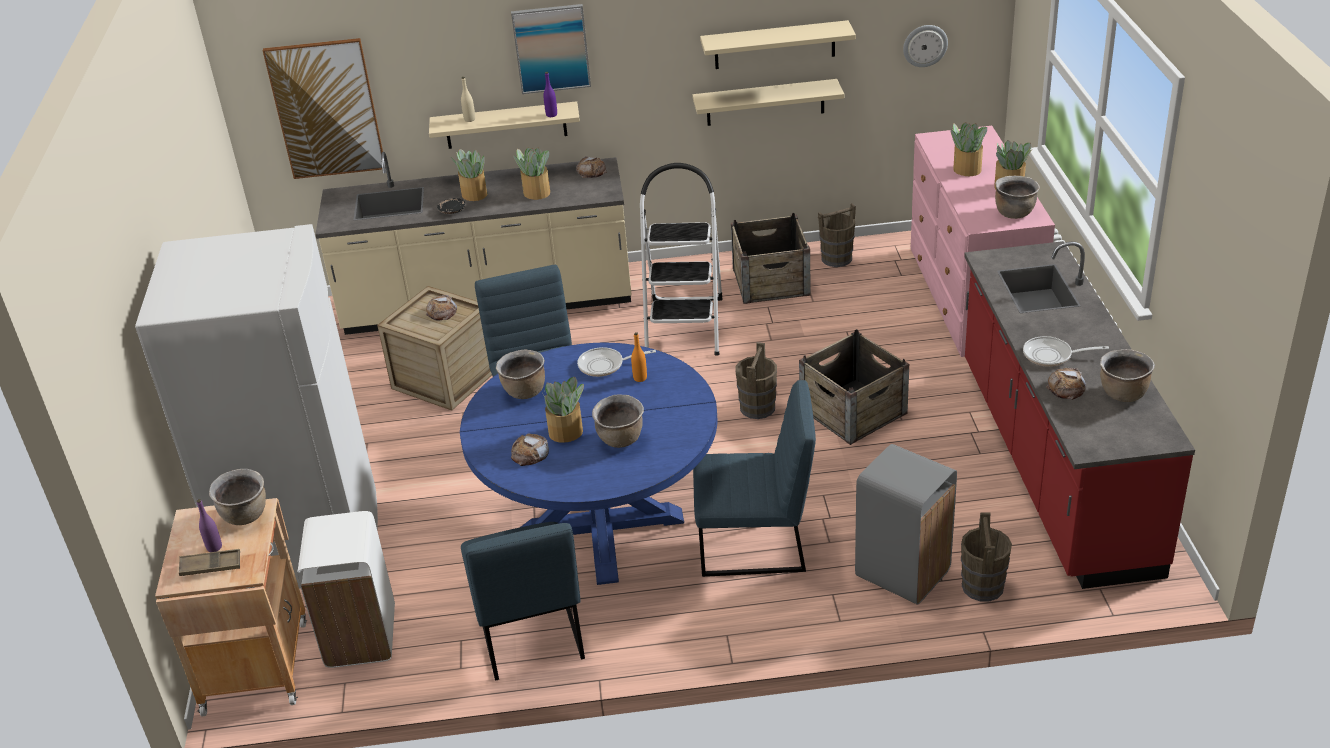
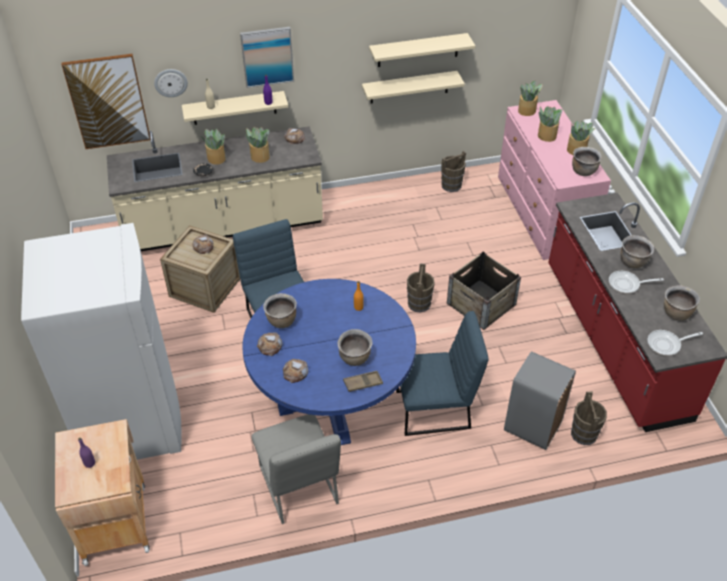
camera: 10 degrees left, 10 degrees up
brown tray [179,549,240,576] -> brown tray moved to [343,371,383,392]
brown cooking pot [209,469,266,525] -> brown cooking pot moved to [620,235,654,268]
white trash can [297,511,395,668] -> none
blue chair [461,522,585,681] -> grey chair [252,414,341,524]
potted plant [541,377,584,443] -> potted plant moved to [518,80,543,116]
frying pan [577,347,656,377] -> frying pan moved to [647,330,703,356]
step ladder [640,163,722,356] -> none
crate [731,213,811,304] -> none
wall clock [903,25,948,67] -> wall clock moved to [154,69,188,97]
bread [1046,368,1086,400] -> bread moved to [257,332,282,356]

